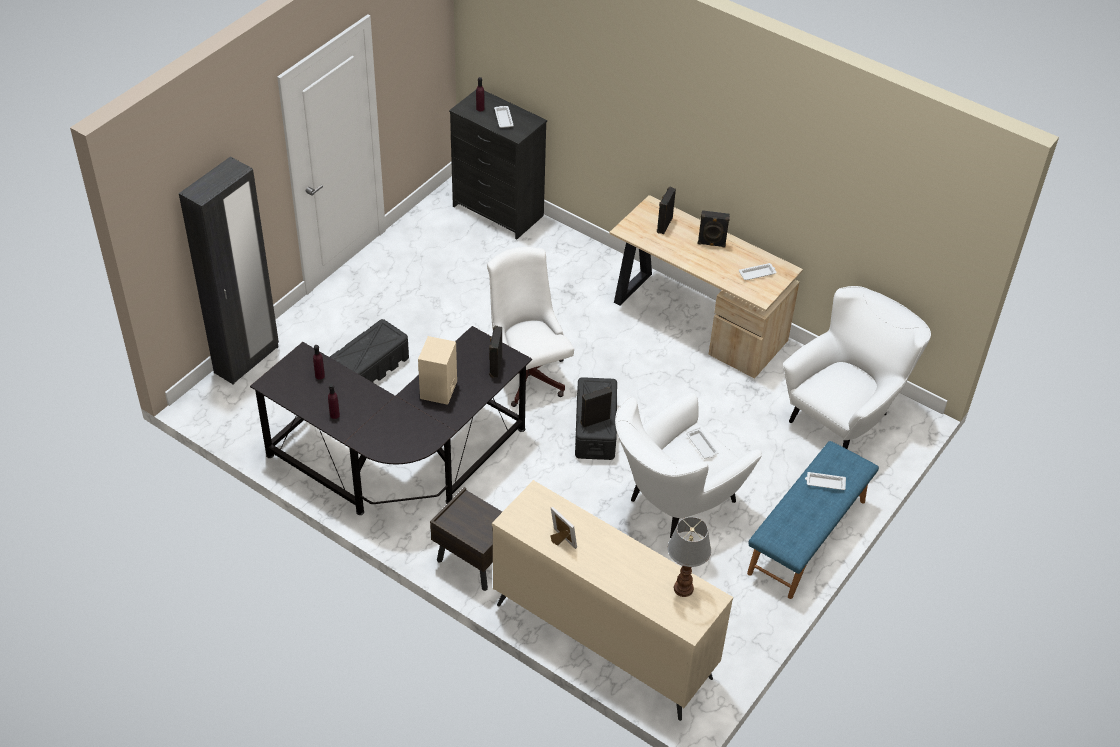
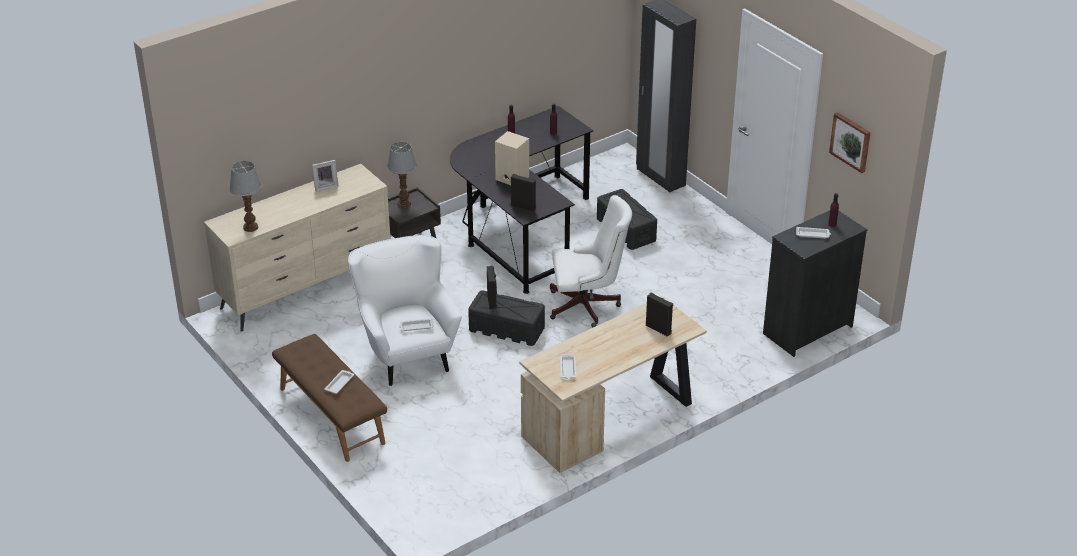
camera: 110 degrees right, 10 degrees down
black speaker [697,210,730,248] -> none
blue bench [747,441,879,599] -> brown bench [272,334,387,462]
white armchair [783,286,931,449] -> none
none -> table lamp [387,142,417,208]
none -> picture [829,112,871,173]

